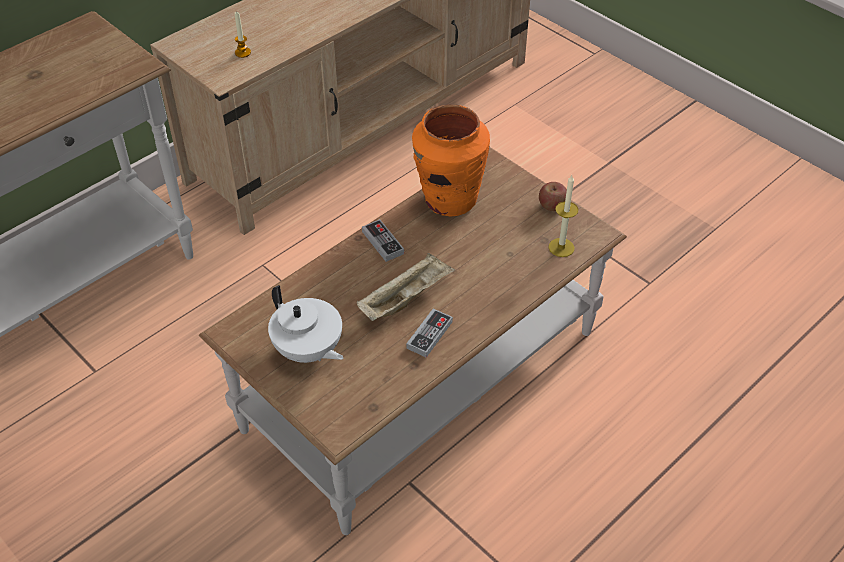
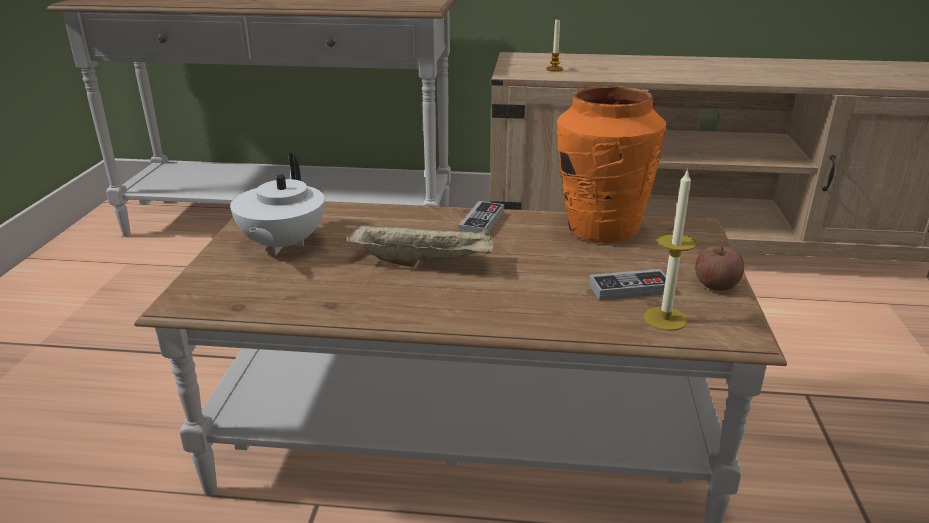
camera: 50 degrees right, 20 degrees down
game controller [406,309,453,358] -> game controller moved to [589,269,666,300]

